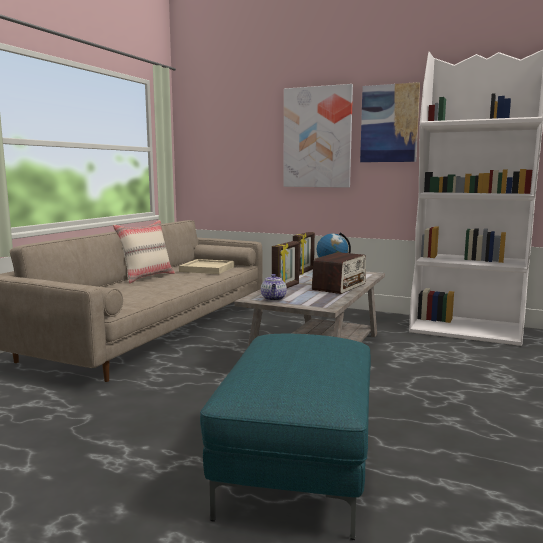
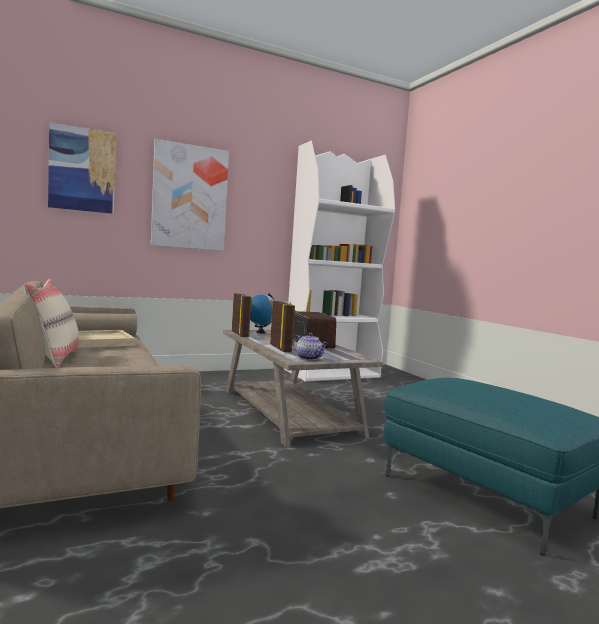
camera: 50 degrees left, 5 degrees down
picture [360,82,420,162] -> picture moved to [48,122,116,214]

